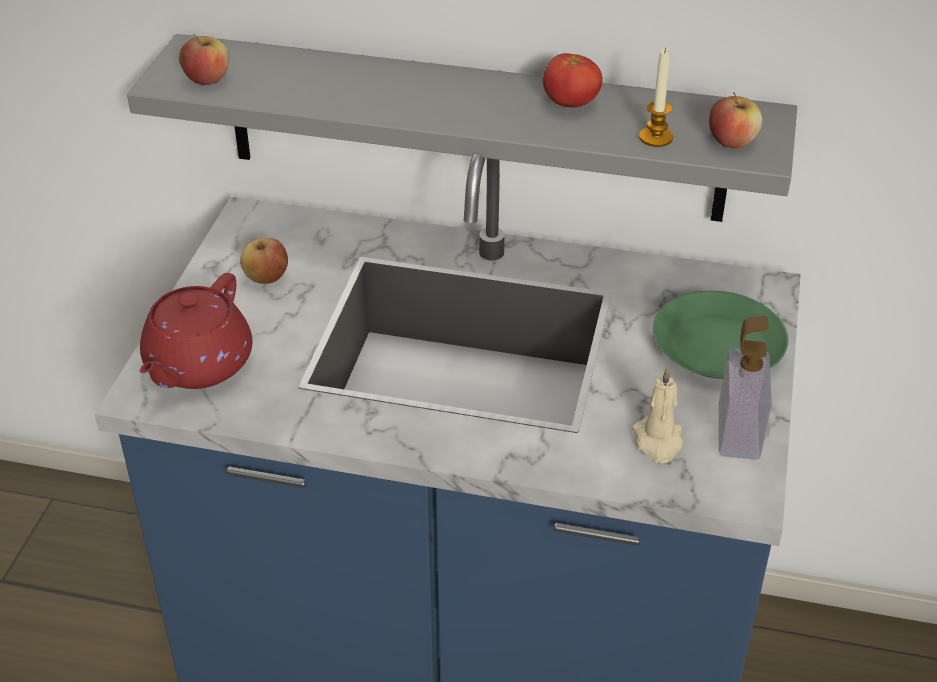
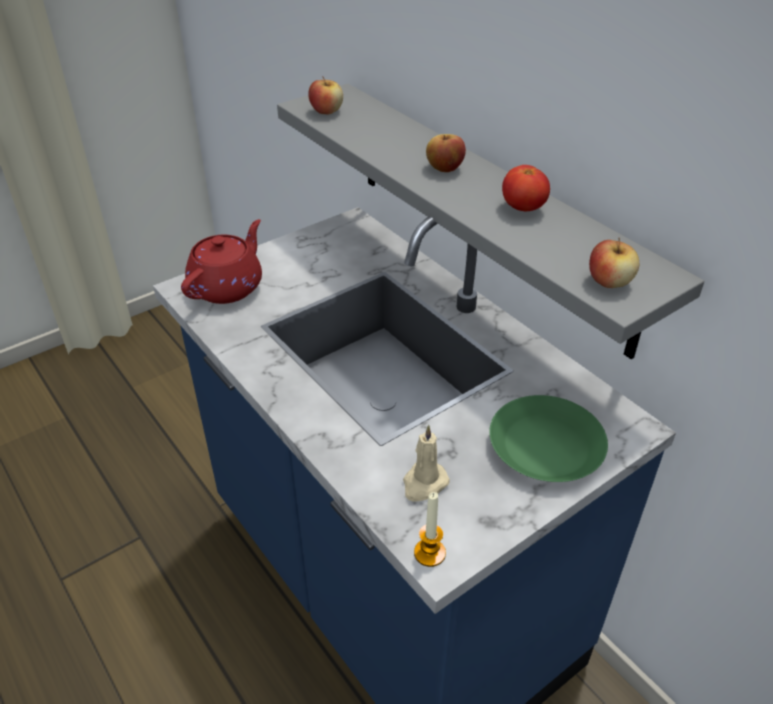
camera: 40 degrees right, 0 degrees up
red teapot [140,273,252,389] -> red teapot turned 150 degrees clockwise [181,219,262,304]
apple [240,238,288,284] -> apple moved to [426,134,466,172]
candle [639,48,673,147] -> candle moved to [414,492,446,567]
soap dispenser [719,316,772,460] -> none

